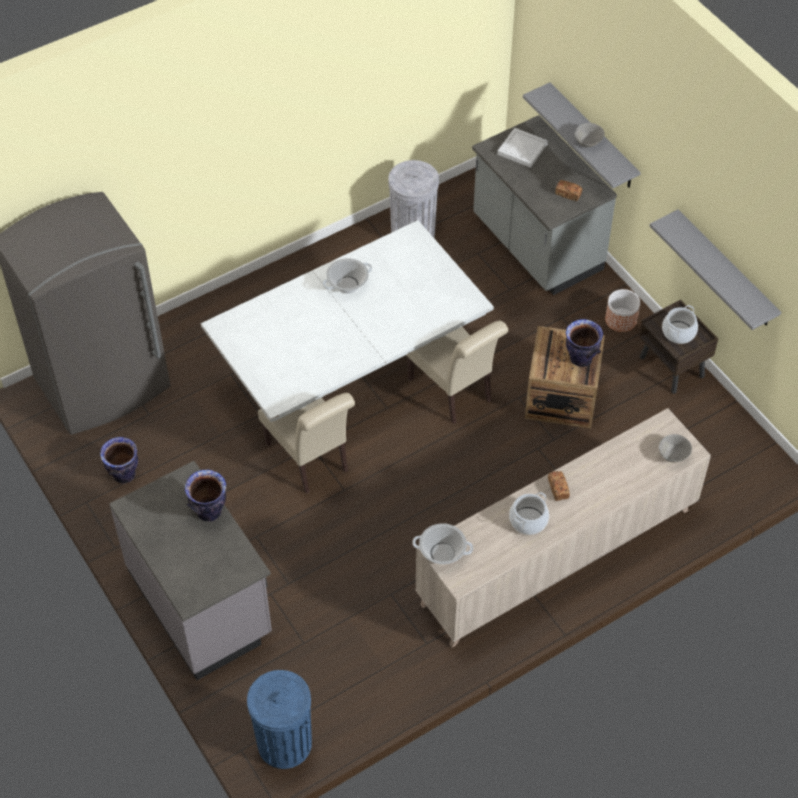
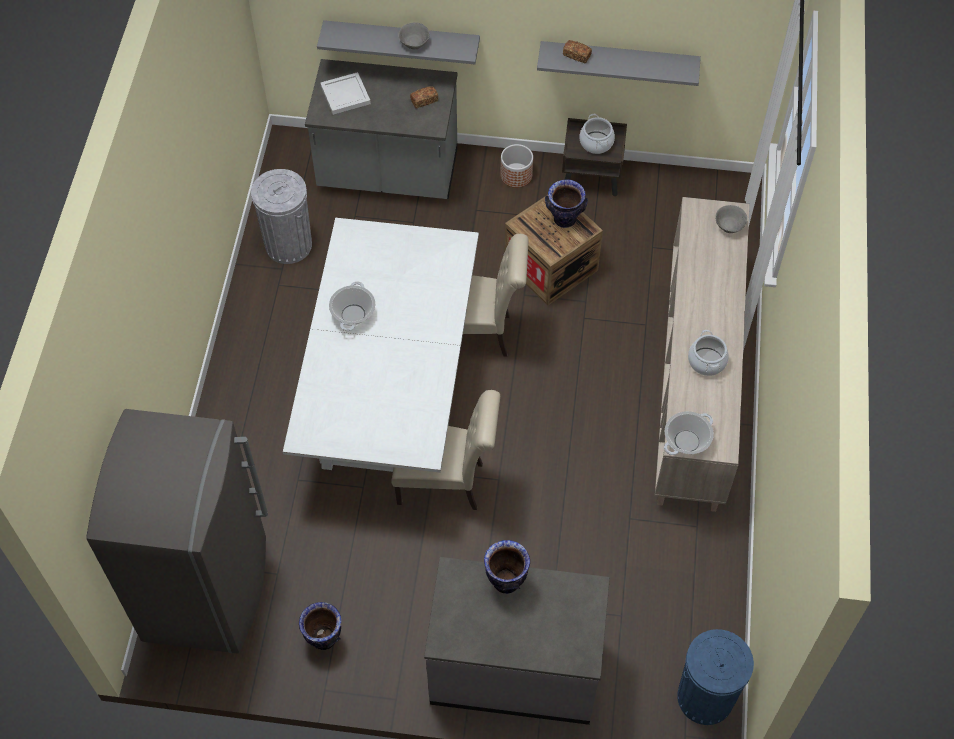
camera: 50 degrees left, 5 degrees up
bread [548,471,570,501] -> bread moved to [563,40,592,63]

